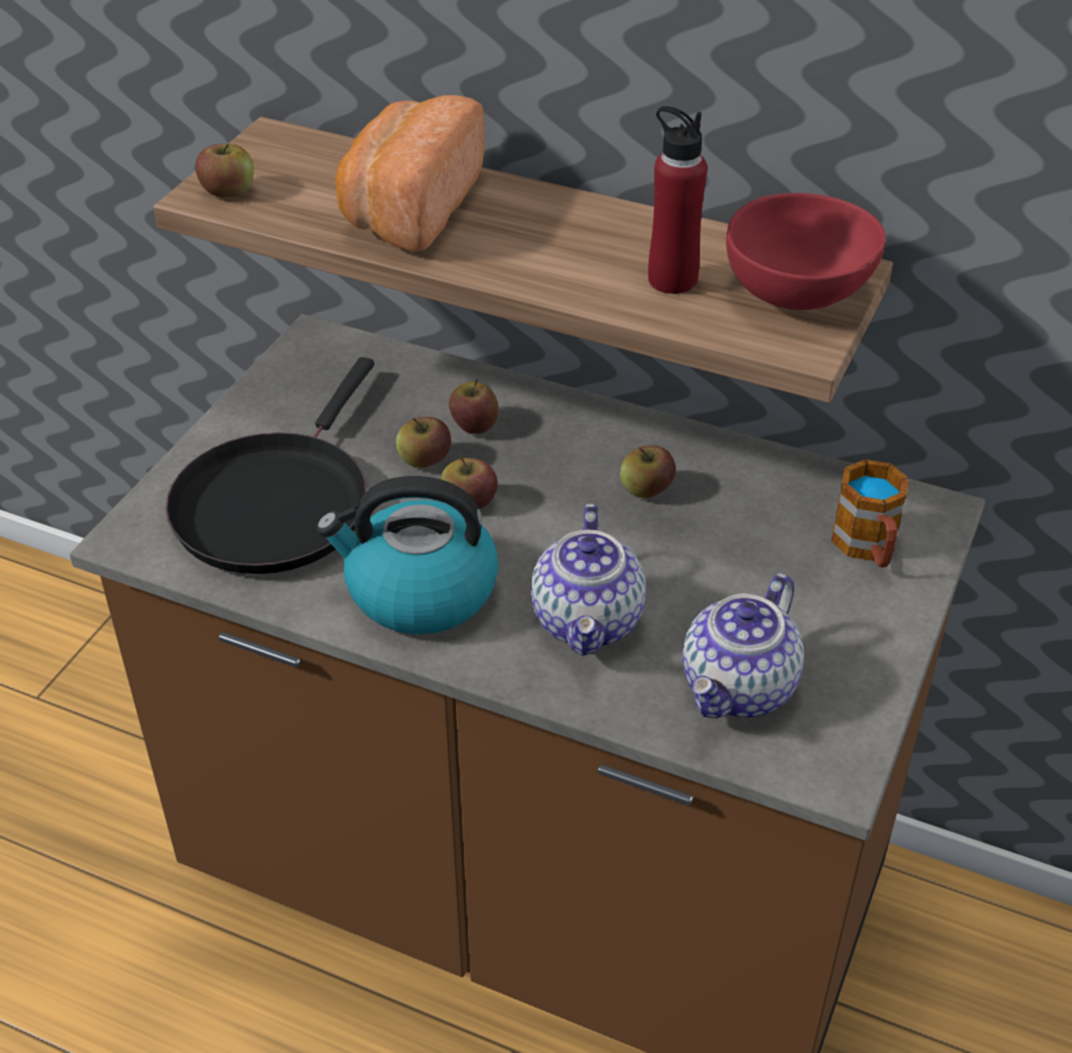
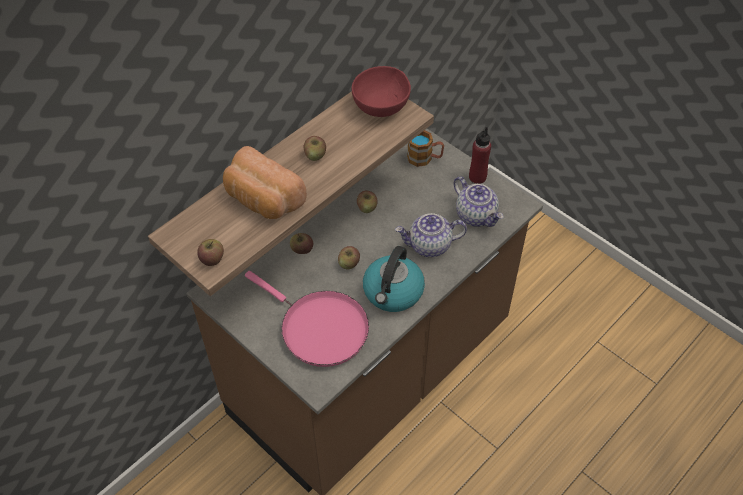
camera: 70 degrees left, 10 degrees up
black frying pan [165,357,374,574] -> pink frying pan [245,271,369,367]
apple [396,417,451,468] -> apple moved to [304,136,326,161]
teapot [531,504,646,656] -> teapot turned 150 degrees clockwise [395,213,467,257]
red bottle [648,106,707,294] -> red bottle moved to [469,127,491,184]

